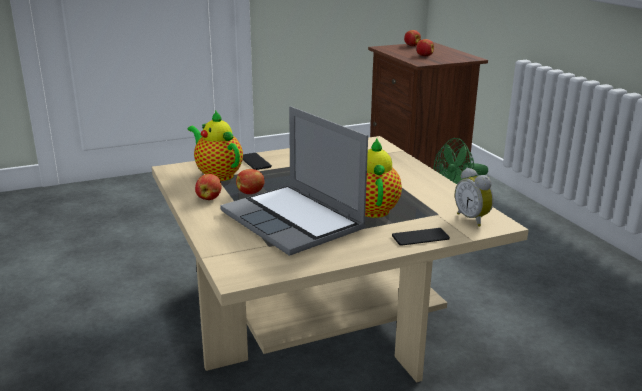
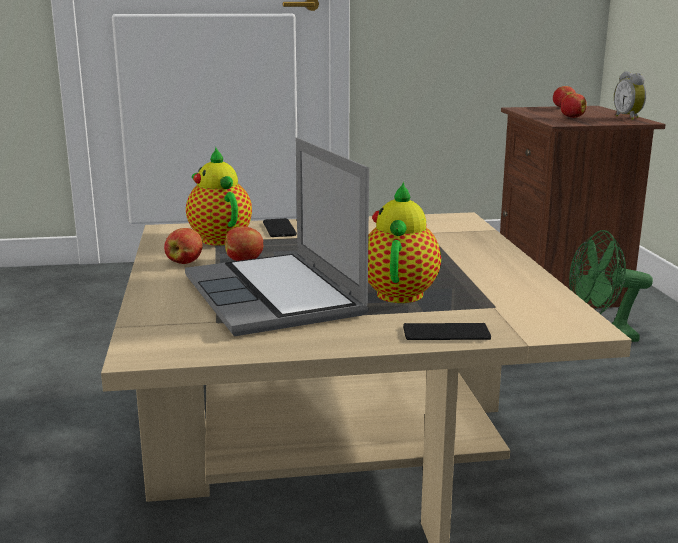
camera: 15 degrees right, 5 degrees down
alarm clock [455,168,494,227] -> alarm clock moved to [614,71,647,120]

